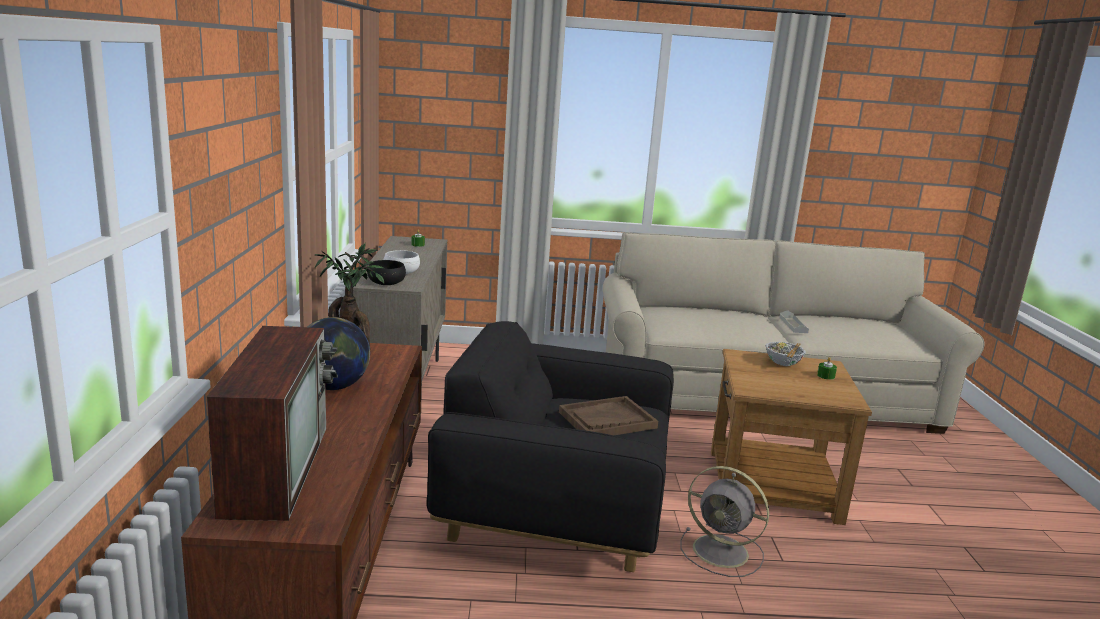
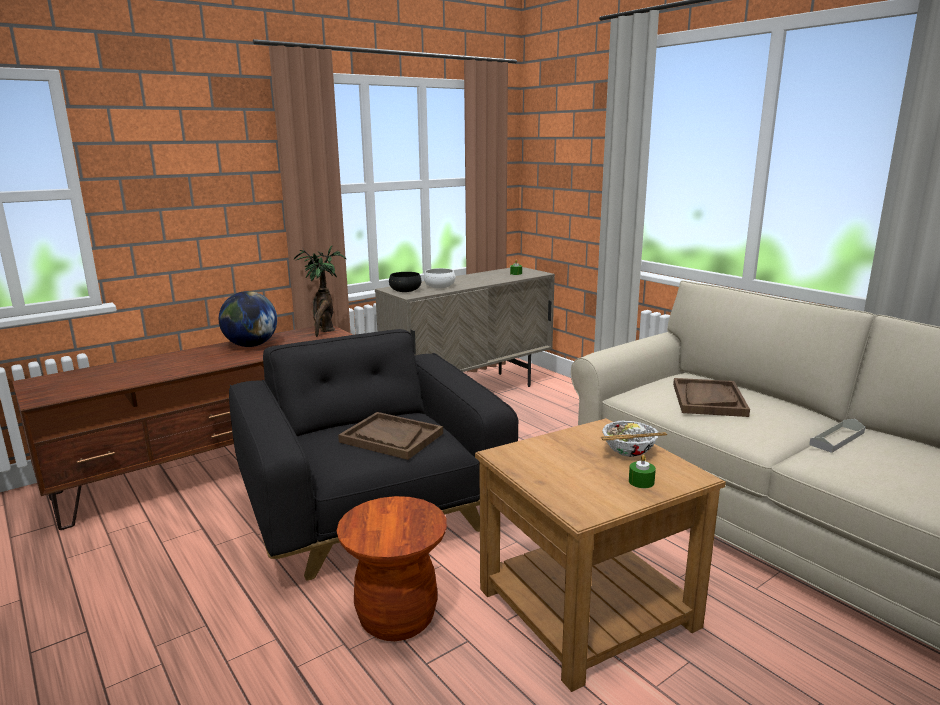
camera: 55 degrees right, 0 degrees up
television [207,326,338,521] -> none
grey fan [681,466,769,577] -> brown stool [337,496,447,641]
none -> brown tray [673,378,750,417]

